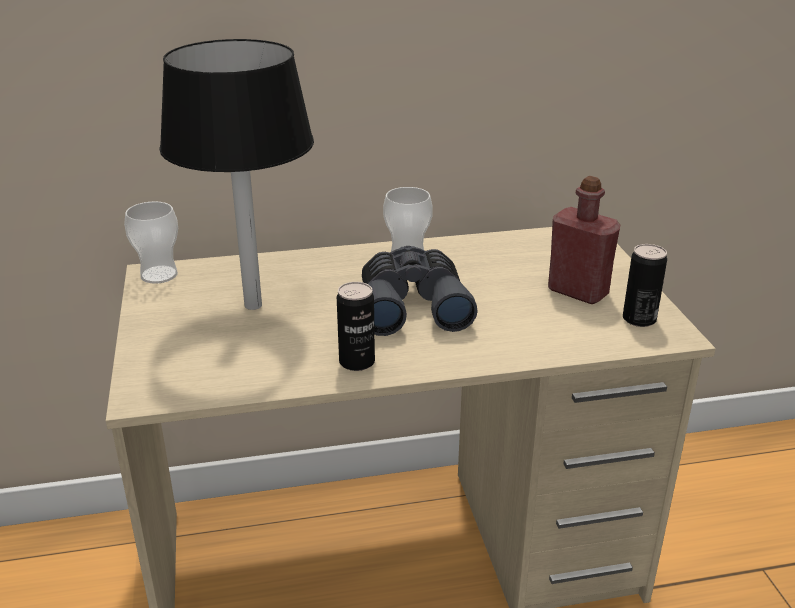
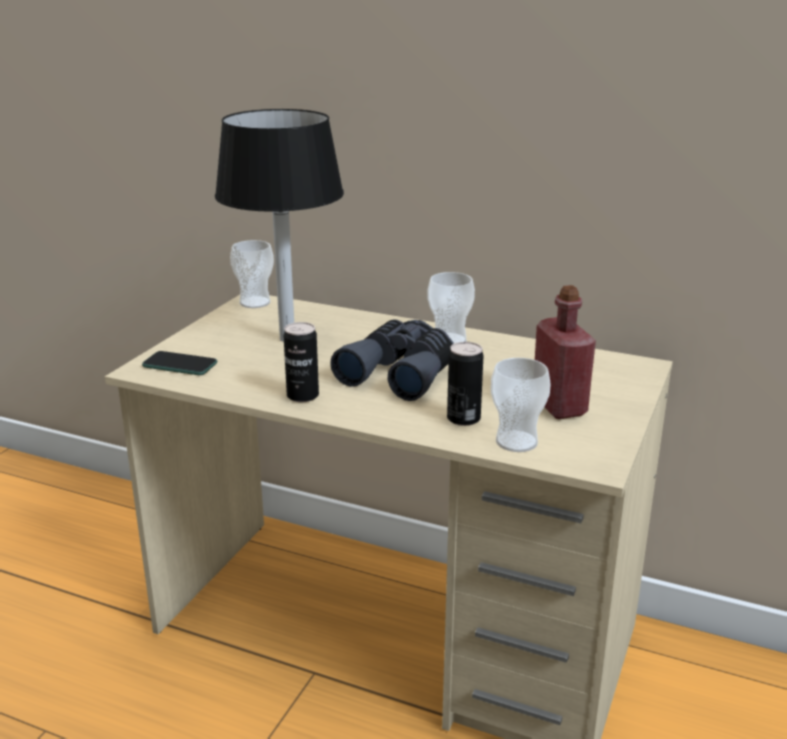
camera: 35 degrees right, 5 degrees down
can [623,244,667,327] -> can moved to [447,342,483,426]
none -> phone [142,351,217,375]
none -> cup [491,358,551,452]

